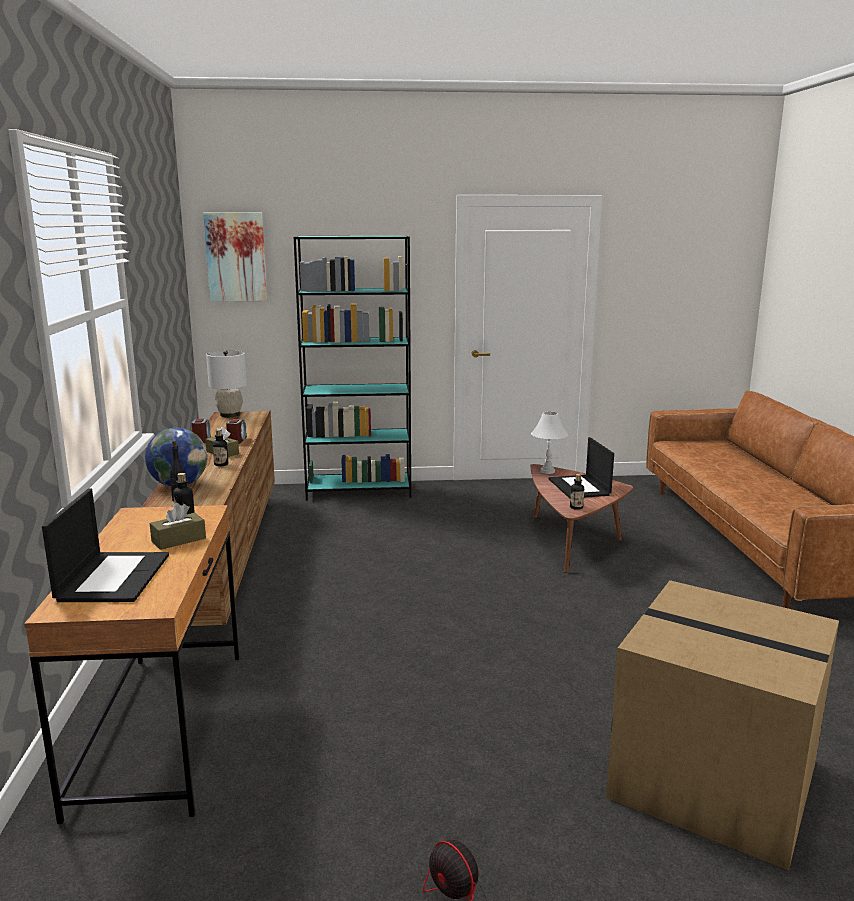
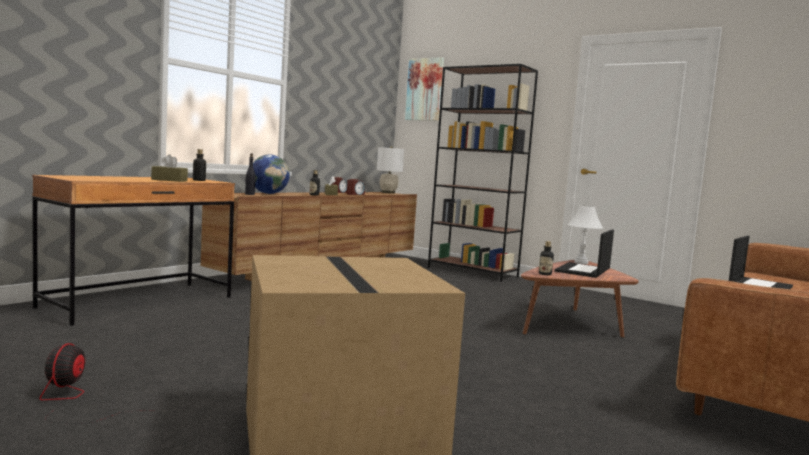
camera: 40 degrees right, 10 degrees down
laptop [42,488,169,602] -> laptop moved to [729,236,793,289]
turquoise bookcase [294,236,411,500] -> brown bookcase [428,64,538,282]

